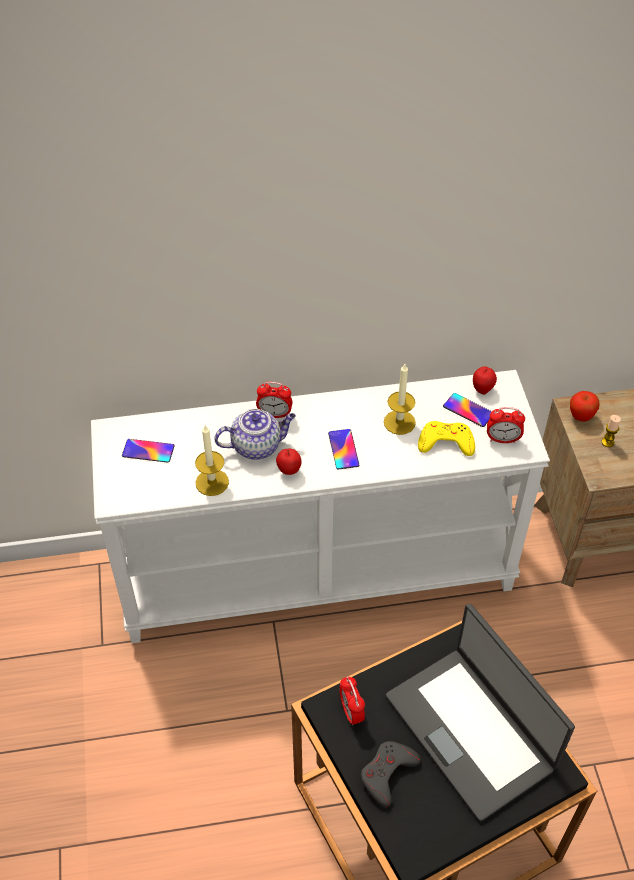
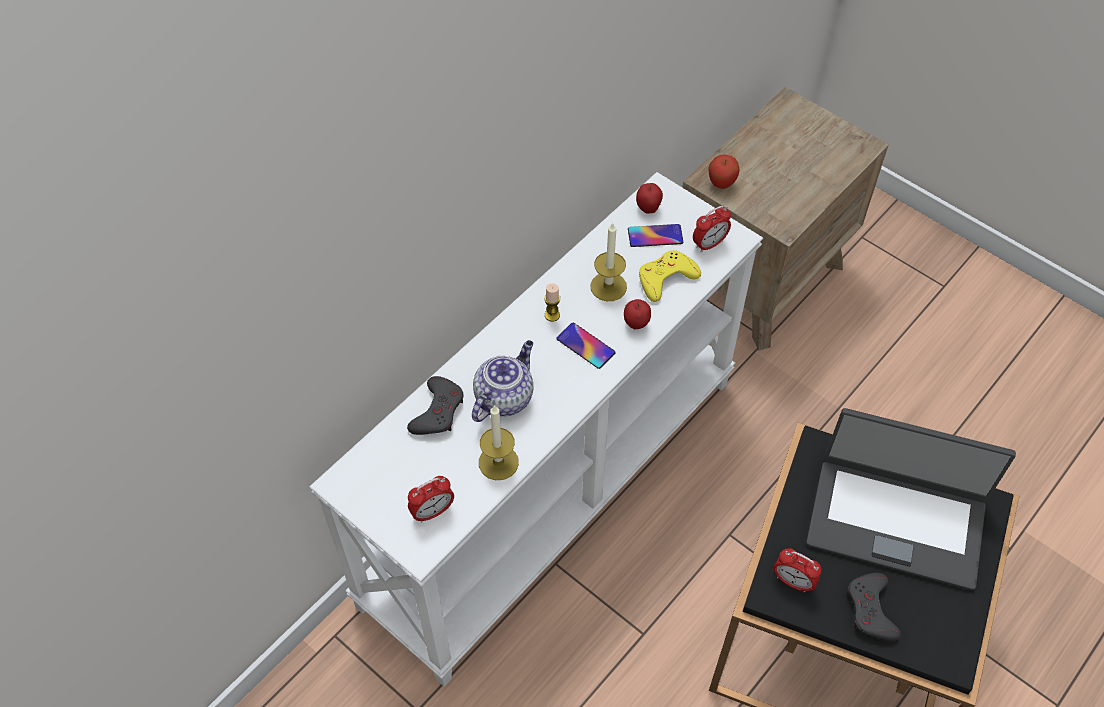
camera: 40 degrees left, 5 degrees up
phone [122,439,175,463] -> none
alarm clock [256,382,292,418] -> alarm clock moved to [408,476,454,523]
apple [276,449,302,475] -> apple moved to [624,299,651,330]
candle [602,415,621,447] -> candle moved to [544,283,560,322]
none -> grey game controller [407,376,463,435]

